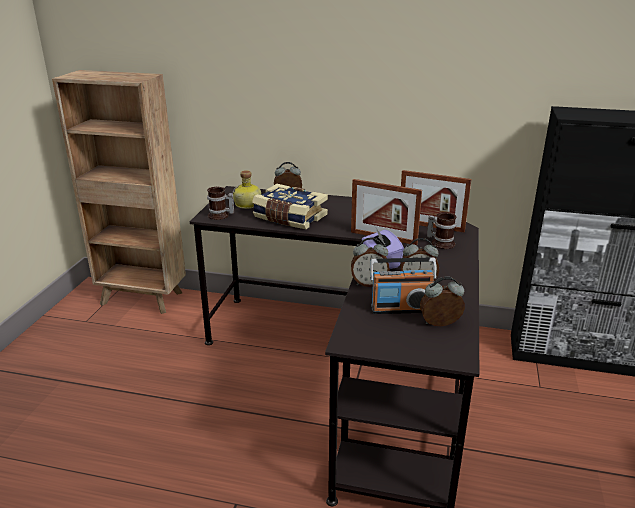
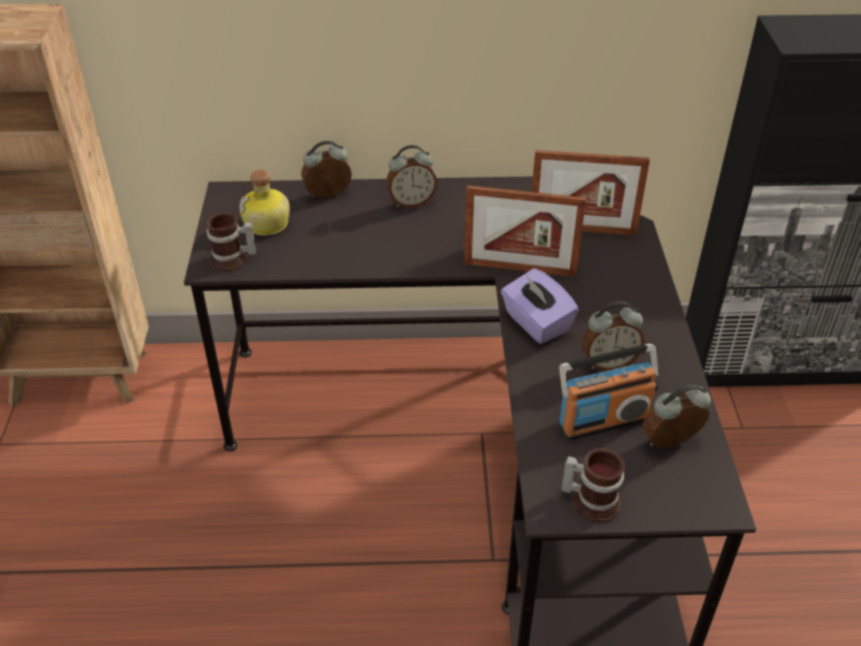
camera: 15 degrees left, 15 degrees up
book [252,184,328,229] -> none
alarm clock [351,238,390,287] -> alarm clock moved to [386,145,437,208]
mug [427,212,457,249] -> mug moved to [561,448,625,522]

